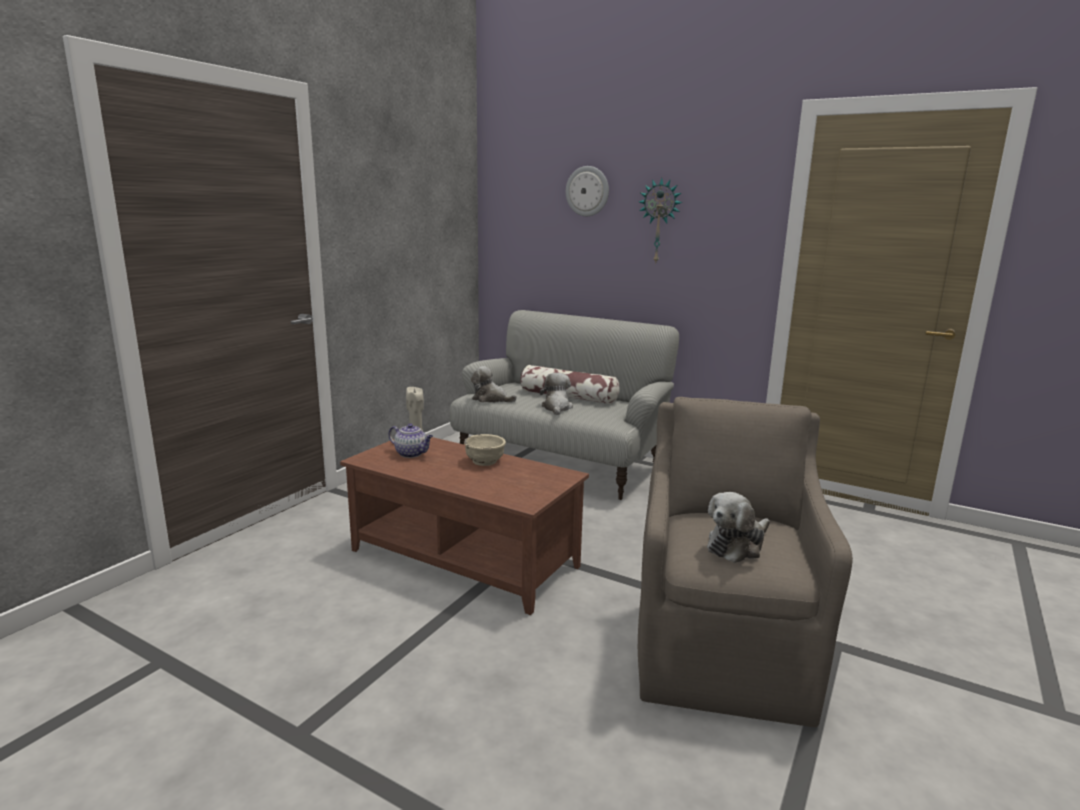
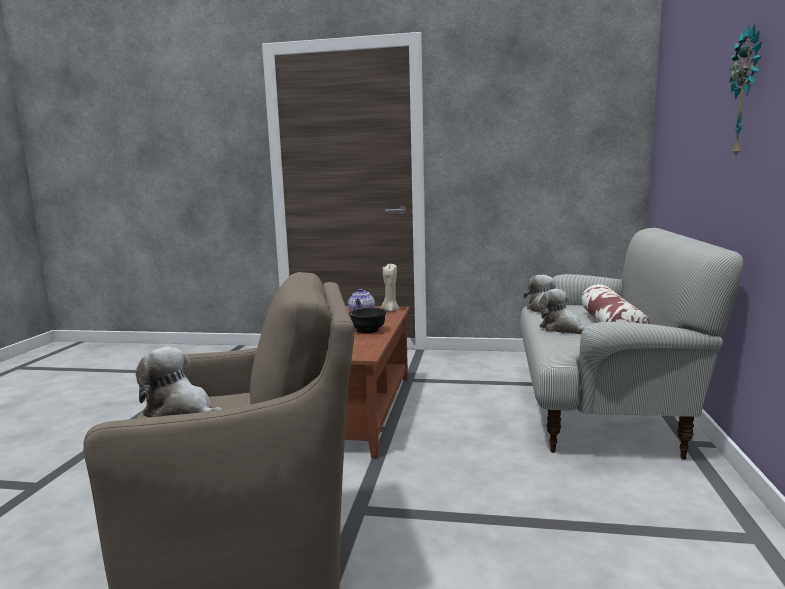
camera: 70 degrees right, 5 degrees down
beige bowl [464,434,506,466] -> black bowl [349,307,386,333]
plush toy [540,373,573,415] -> plush toy turned 105 degrees counterclockwise [539,289,585,334]
wall clock [566,166,609,216] -> none

